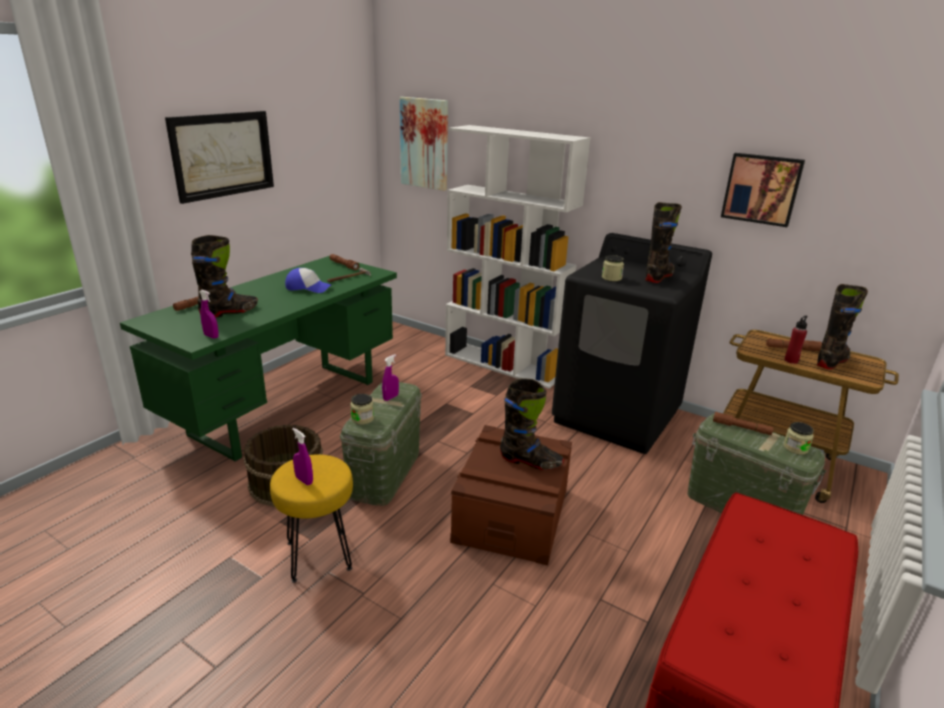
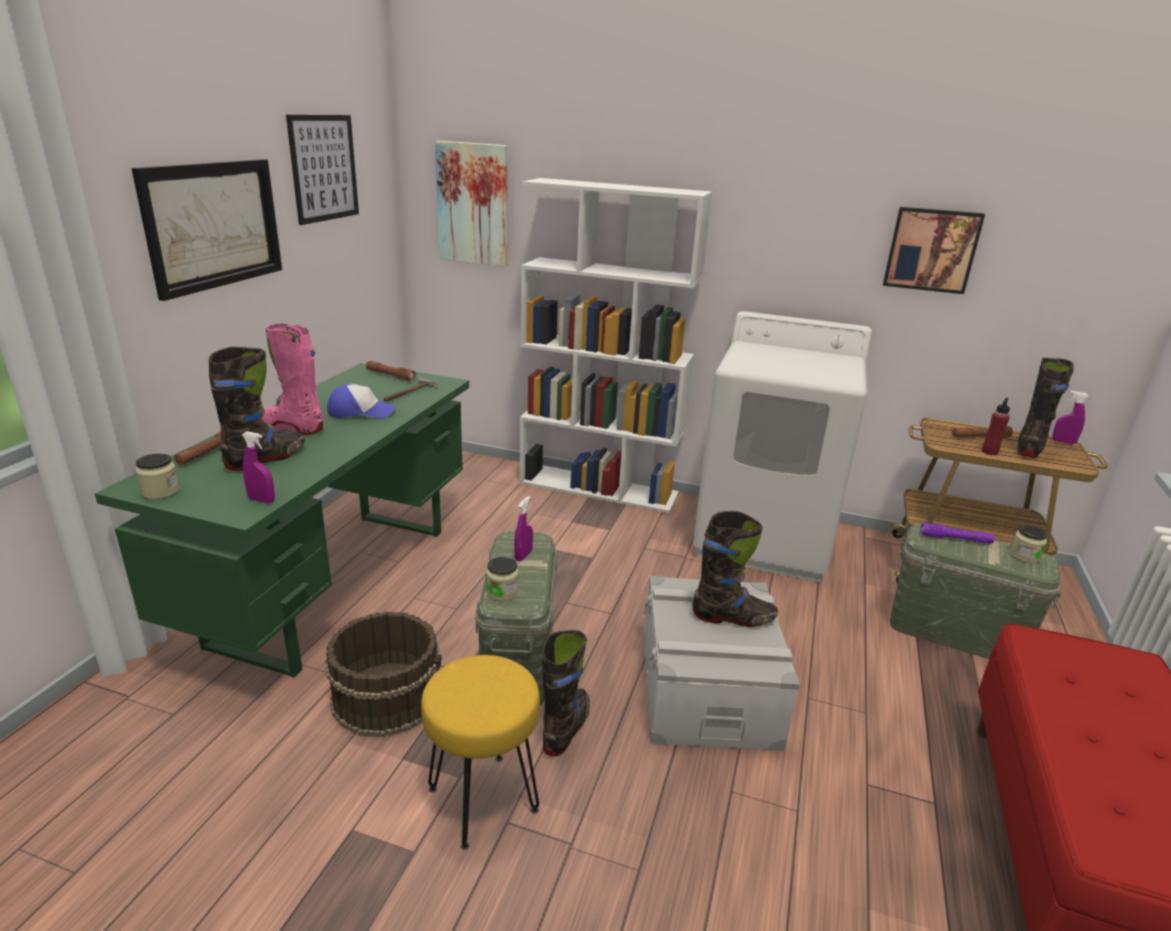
camera: 15 degrees left, 0 degrees up
purple spray bottle [292,428,313,485] -> purple spray bottle moved to [1052,391,1089,445]
brown storage box [450,425,572,565] -> grey storage box [643,576,800,751]
black washing machine [552,233,712,454] -> white washing machine [693,311,872,582]
jar [602,255,624,281] -> jar moved to [136,453,179,499]
black boot [645,202,682,283] -> black boot moved to [542,630,590,756]
brown flashlight [713,412,773,435] -> purple flashlight [920,523,995,544]
none -> pink boot [262,323,324,435]
none -> picture [286,115,359,225]

